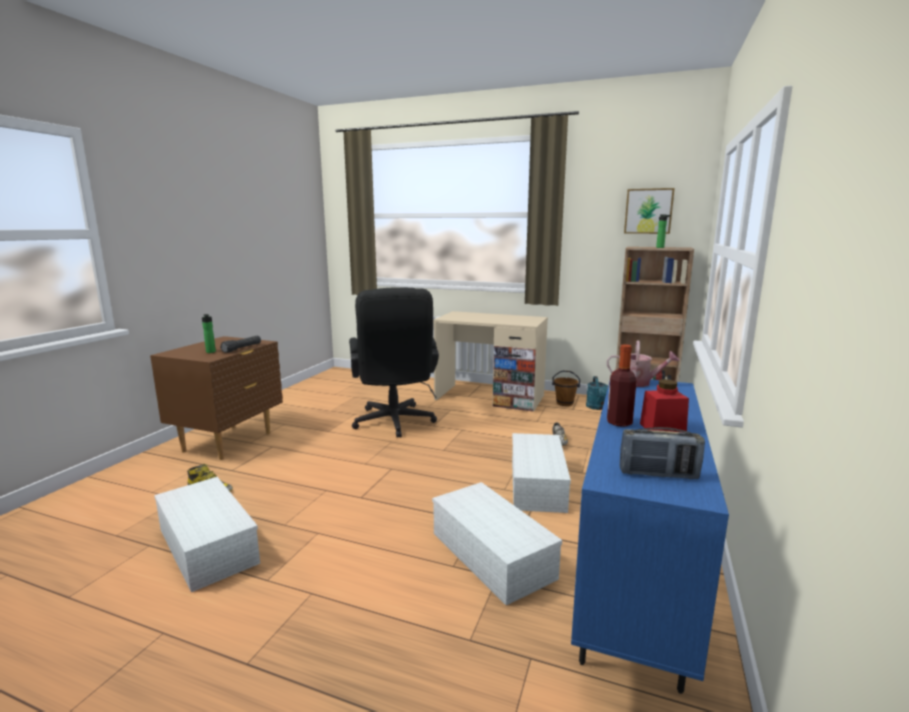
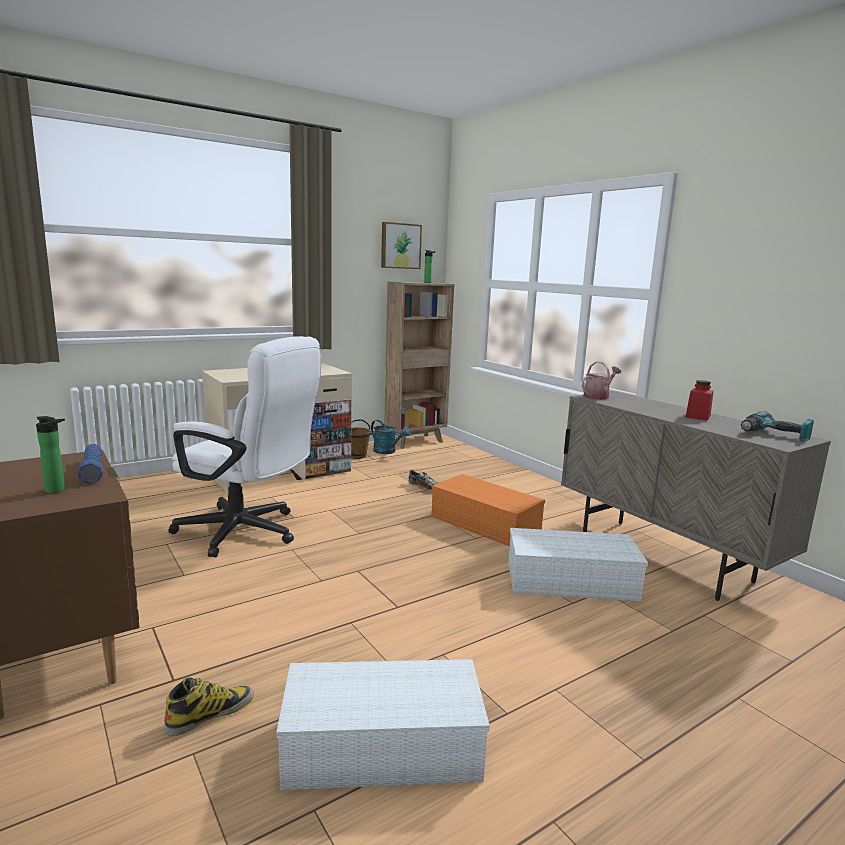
camera: 55 degrees left, 0 degrees up
black flashlight [220,336,261,353] -> blue flashlight [77,444,103,483]
black office chair [349,287,439,438] -> white office chair [168,336,321,557]
white storage box [512,433,571,513] -> orange storage box [431,474,545,546]
blue cabinet [571,379,729,694] -> beige cabinet [561,391,831,601]
bottle [607,344,637,427] -> none
radio [620,427,705,479] -> power drill [741,411,814,442]

